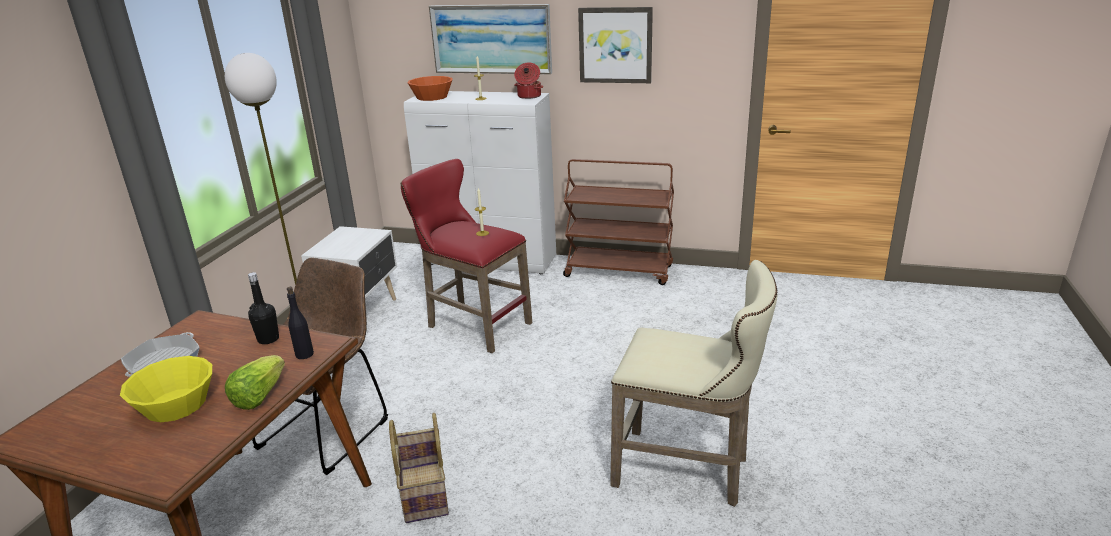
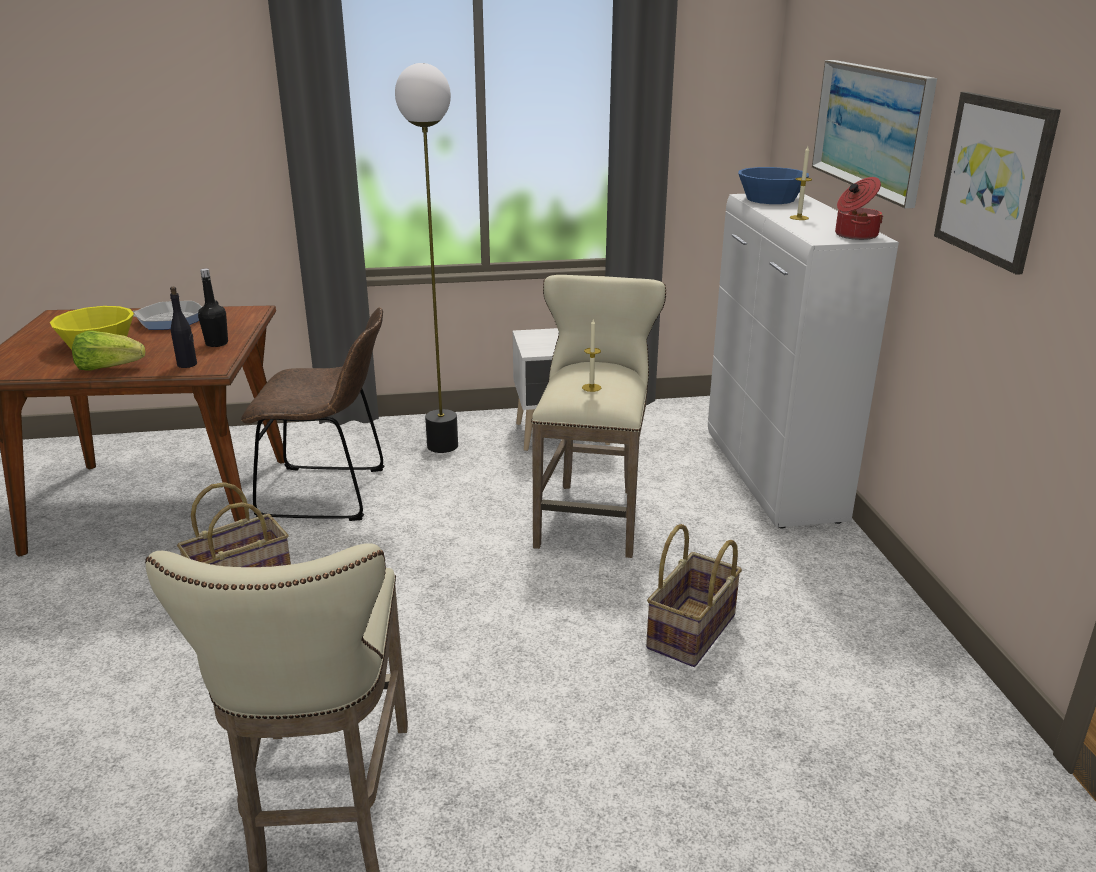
camera: 65 degrees right, 0 degrees up
red stool [401,159,532,353] -> beige stool [531,275,666,558]
orange bowl [408,76,453,101] -> blue bowl [738,167,809,204]
brown cart [563,159,674,285] -> none
none -> basket [646,524,742,667]

